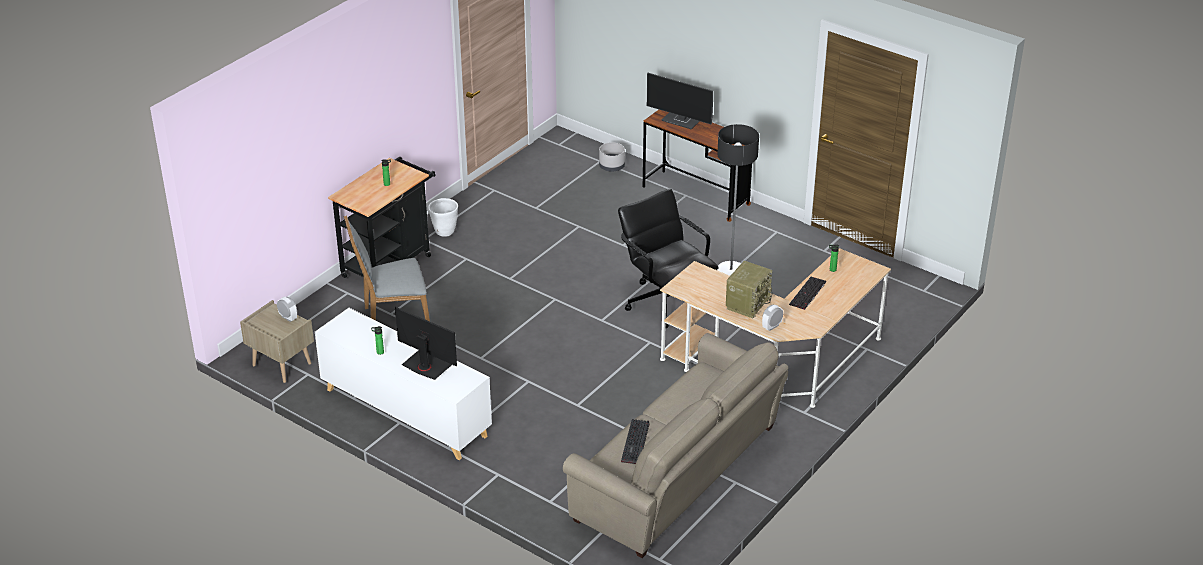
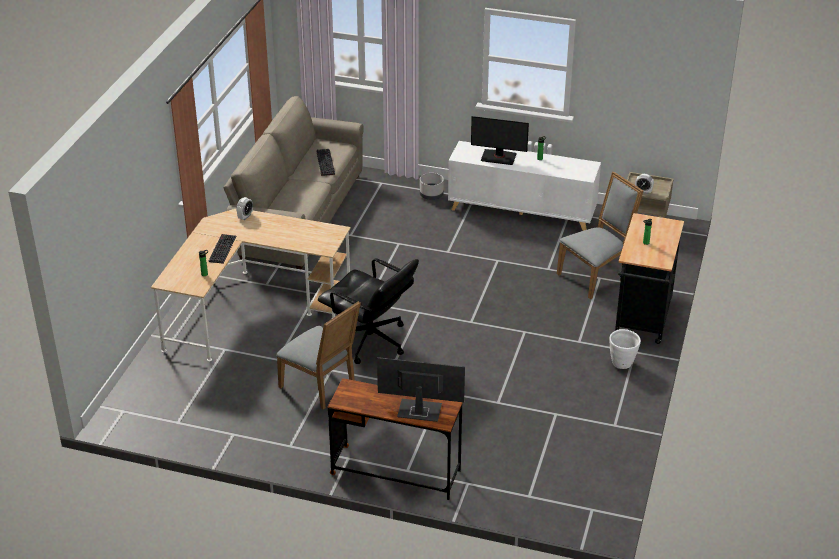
camera: 160 degrees right, 0 degrees up
grey planter [599,142,625,172] -> grey planter moved to [420,173,444,200]
floor lamp [717,124,759,276] -> grey chair [276,301,361,410]
radio [726,261,773,318] -> none

